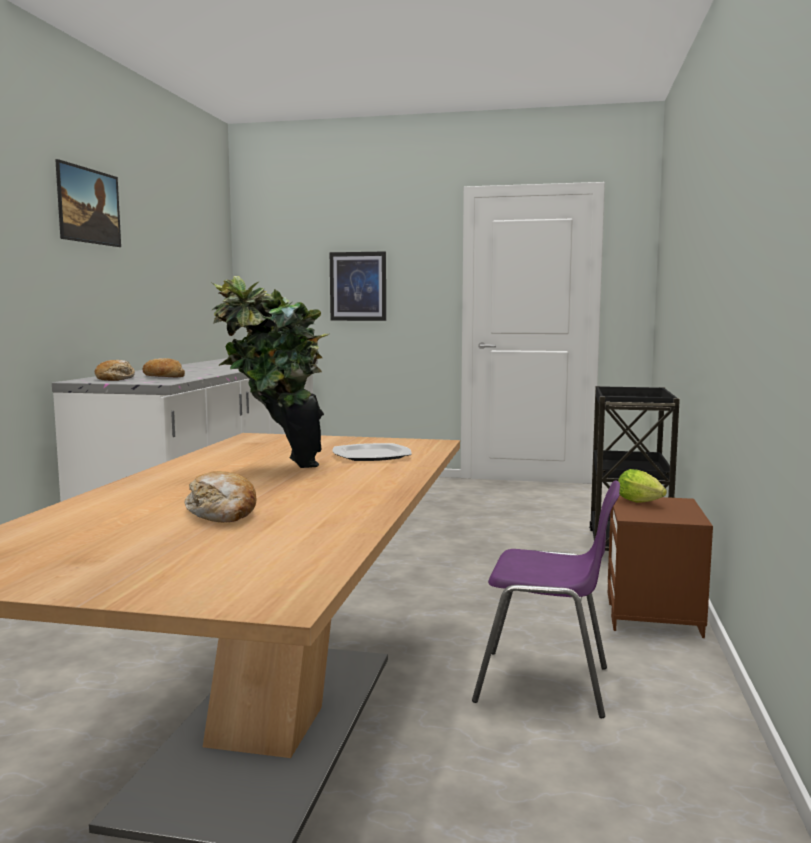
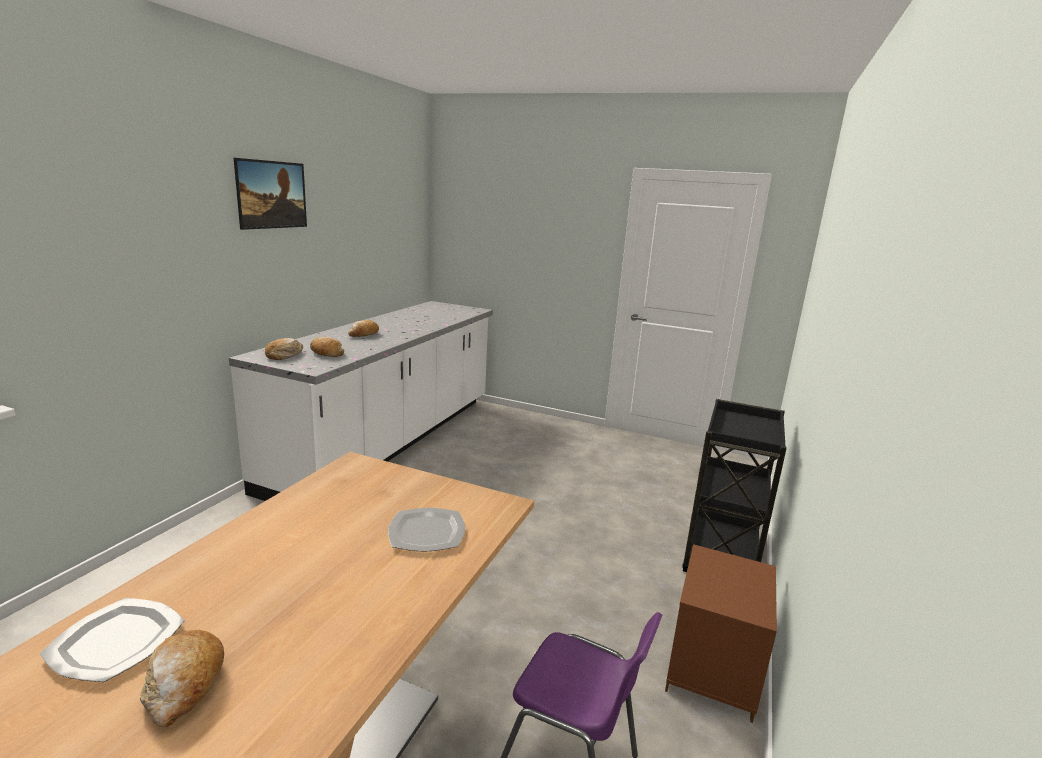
camera: 10 degrees right, 10 degrees up
potted plant [212,276,329,468] -> none
picture [330,252,386,321] -> none
lettuce [618,469,667,503] -> none
none -> plate [40,598,185,682]
none -> bread [348,320,379,337]

